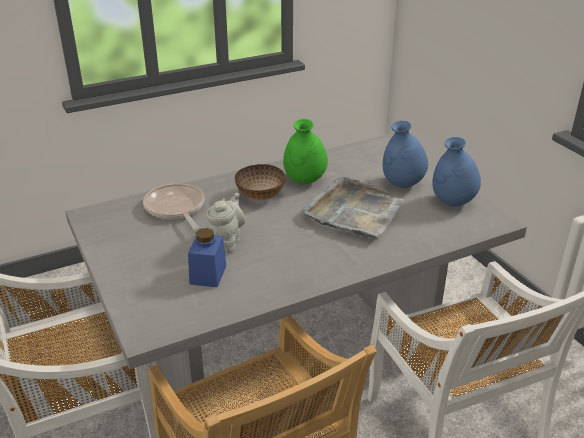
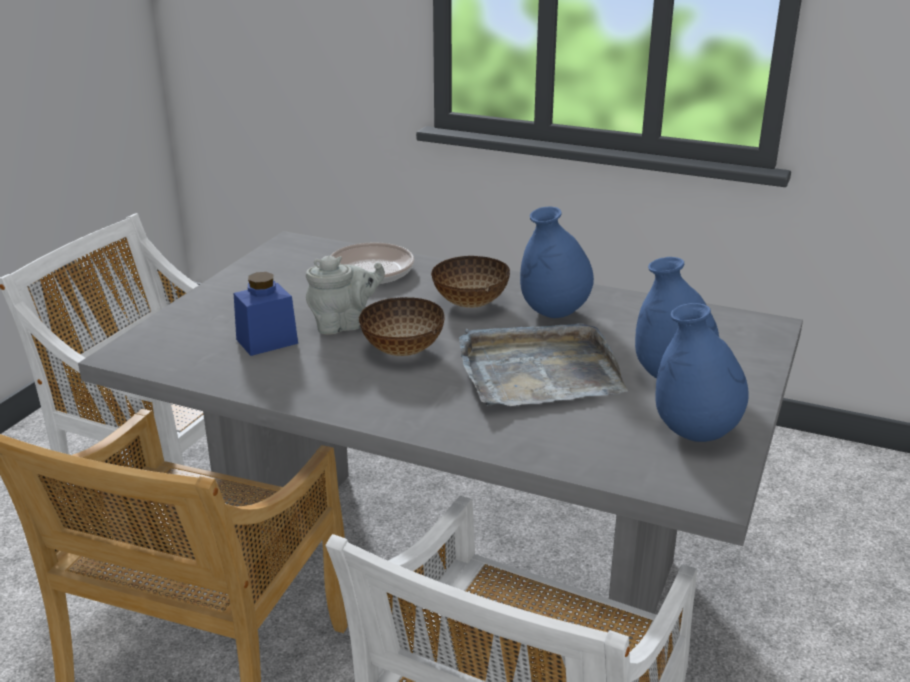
camera: 50 degrees right, 5 degrees down
green vase [283,119,328,184] -> blue vase [520,206,594,318]
none -> bowl [359,297,444,356]

